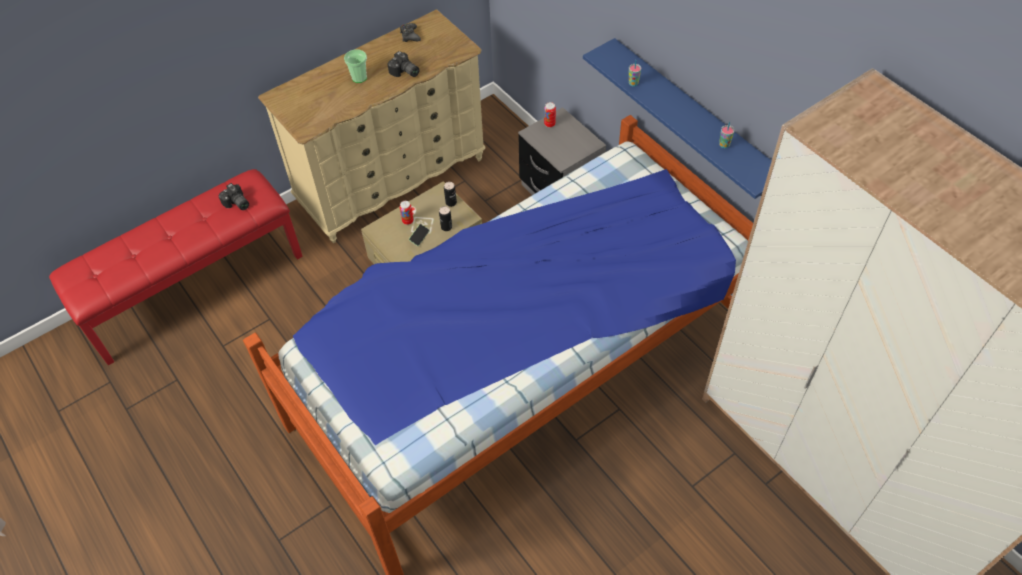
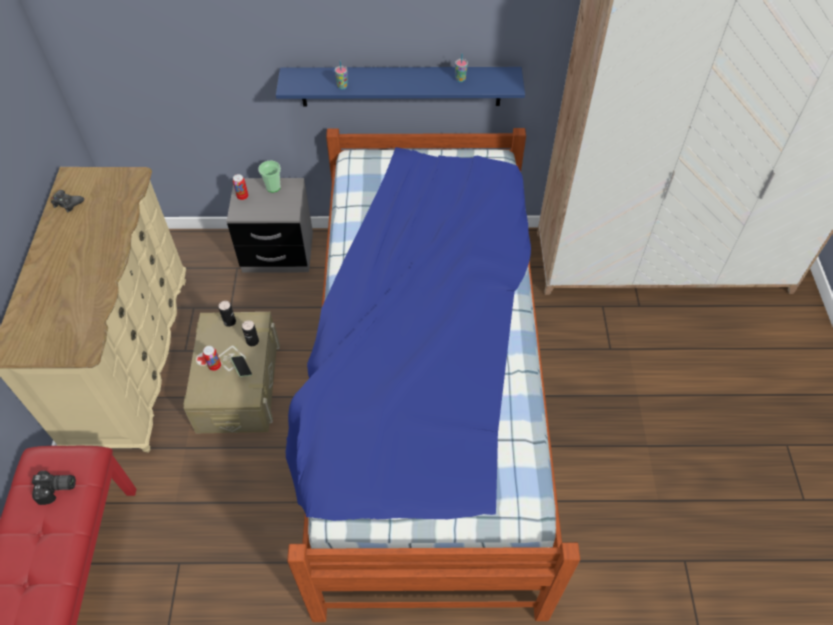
camera: 55 degrees left, 0 degrees up
cup [344,49,367,83] -> cup moved to [258,161,281,192]
camera [387,51,420,77] -> none

